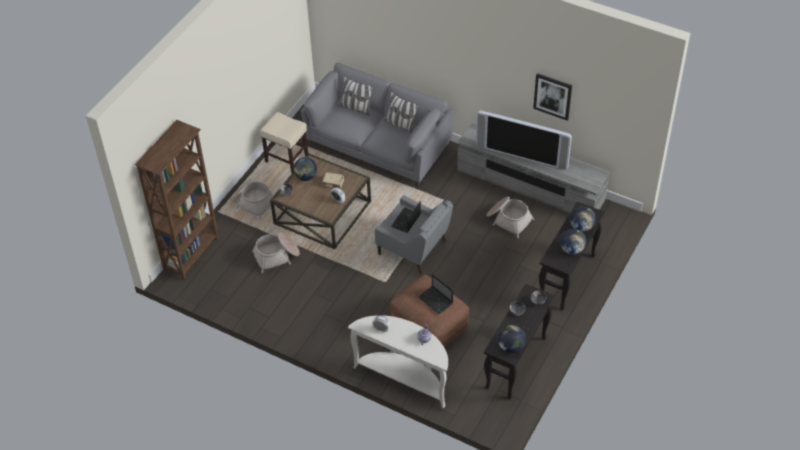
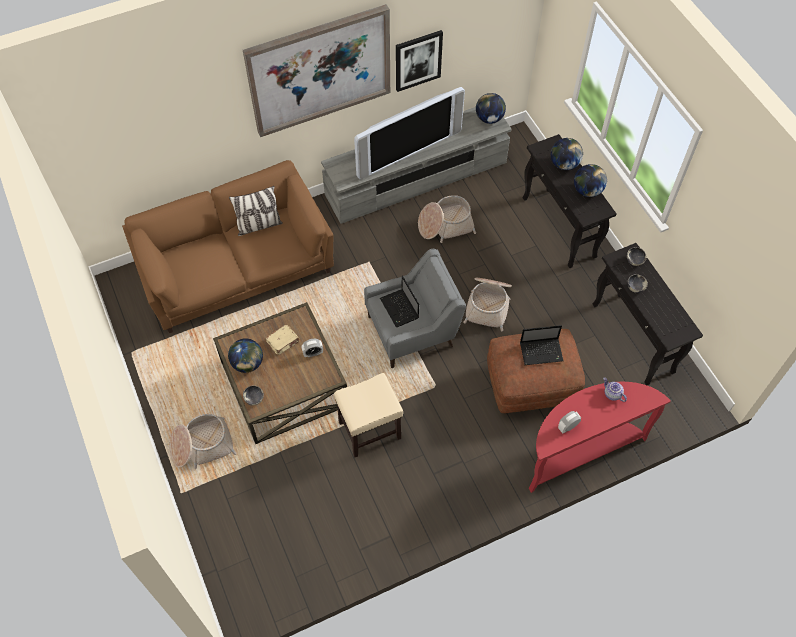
camera: 55 degrees left, 10 degrees up
brown bookcase [135,120,219,280] -> none
basket [252,232,300,273] -> basket moved to [463,278,512,331]
beige stool [260,112,308,173] -> beige stool moved to [334,373,403,458]
grey sofa [301,63,453,187] -> brown sofa [122,160,334,333]
pillow [340,76,373,116] -> none
white console table [348,315,448,409] -> red console table [529,382,671,493]
globe [498,325,526,353] -> globe moved to [476,93,506,124]
none -> picture [243,4,390,137]

